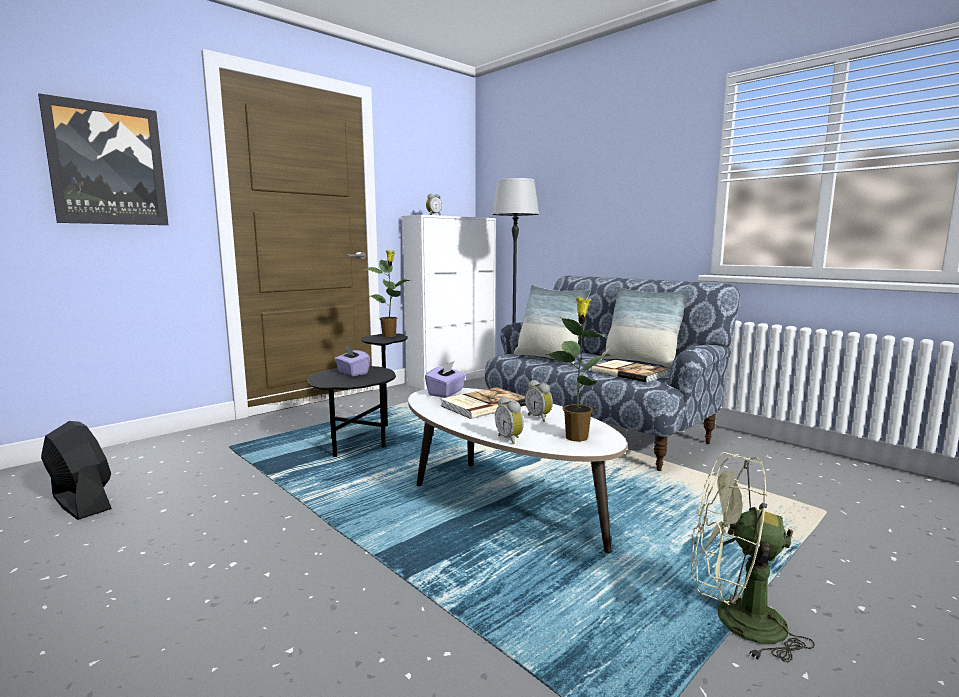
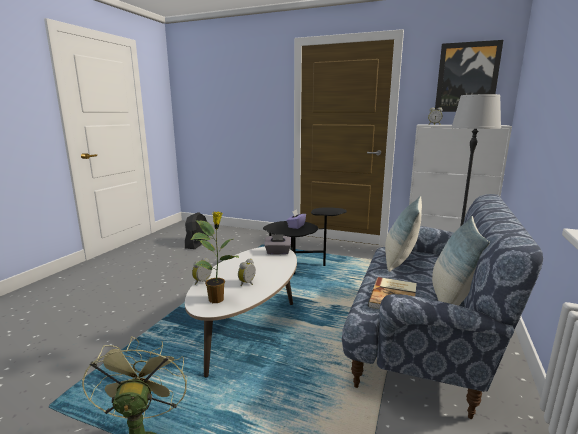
camera: 65 degrees right, 5 degrees up
picture [38,93,169,225] -> picture moved to [435,40,503,112]
potted plant [365,251,411,337] -> none
purple tissue box [425,361,466,398] -> grey tissue box [265,234,291,255]
book [441,387,526,419] -> none

